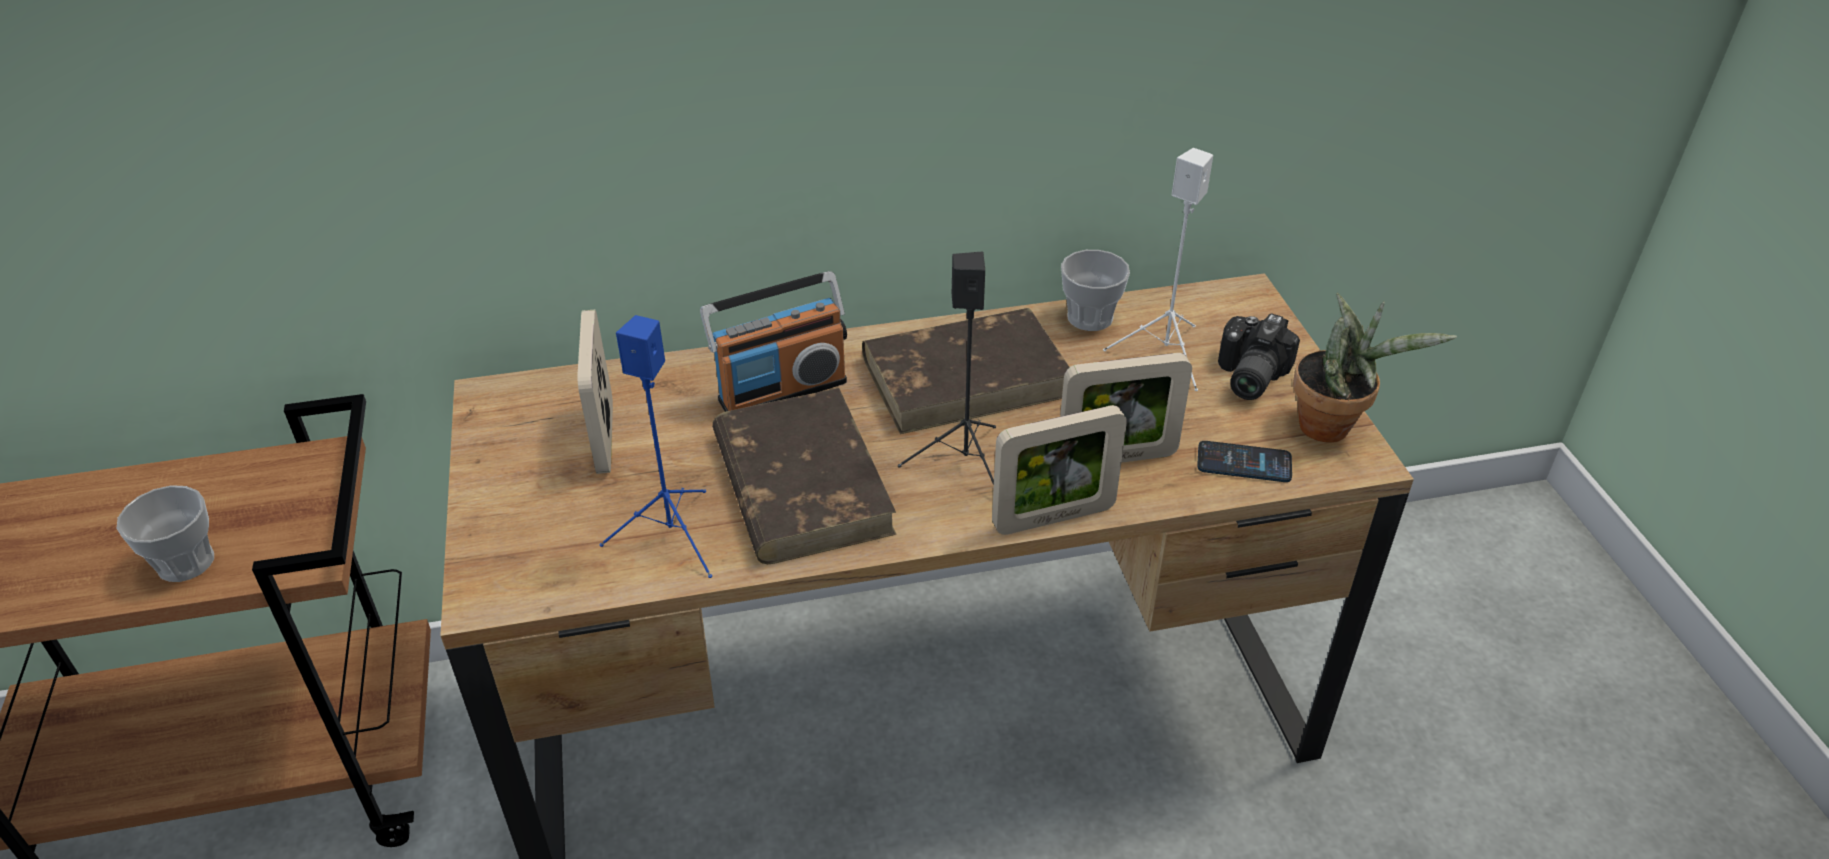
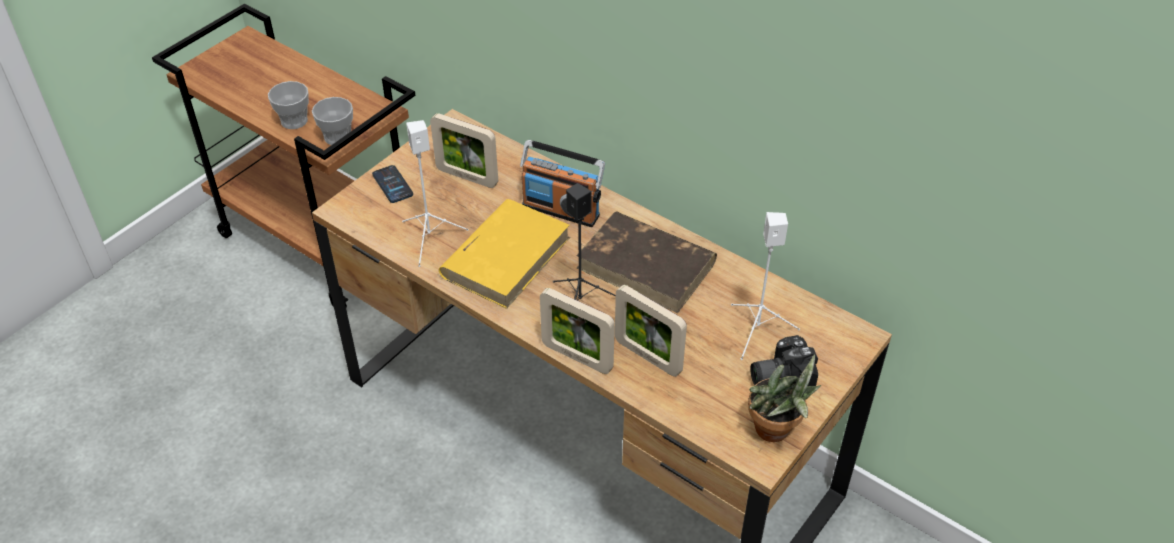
camera: 50 degrees right, 5 degrees up
picture frame [577,310,613,474] -> picture frame turned 105 degrees counterclockwise [430,113,498,188]
blue speaker [600,315,712,578] -> white speaker [402,120,468,267]
brown book [712,388,896,564] -> yellow book [439,199,570,309]
cup [1061,250,1130,331] -> cup moved to [312,97,353,145]
phone [1197,441,1292,482] -> phone moved to [372,165,413,203]

